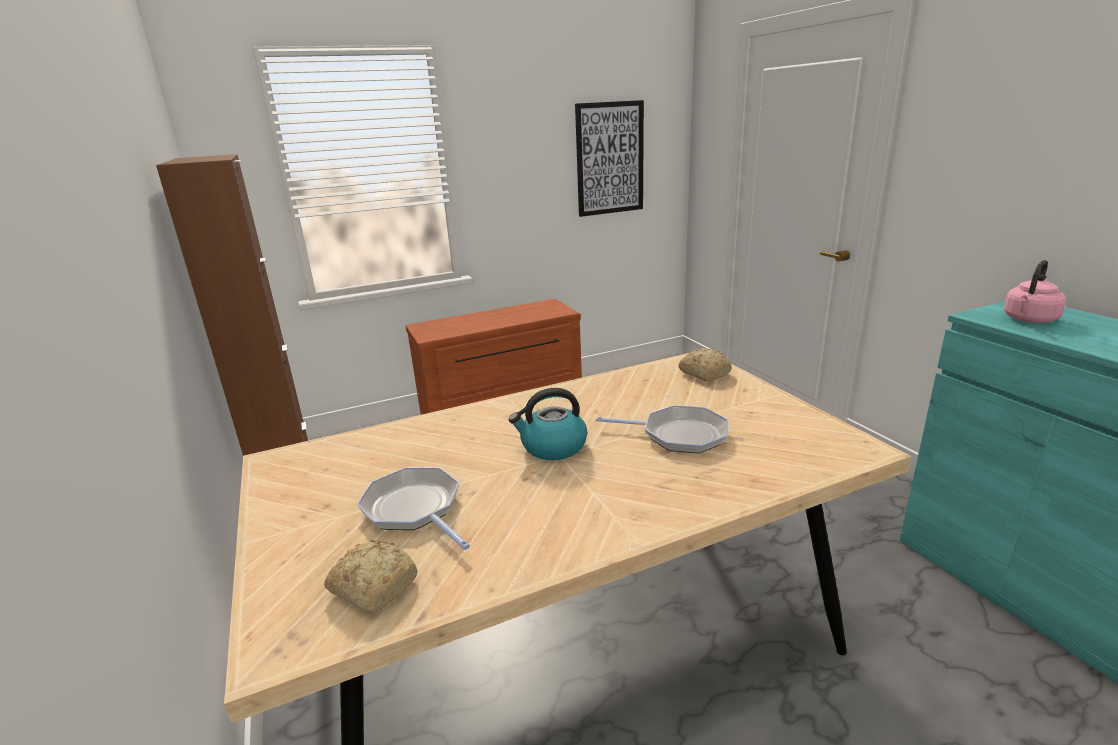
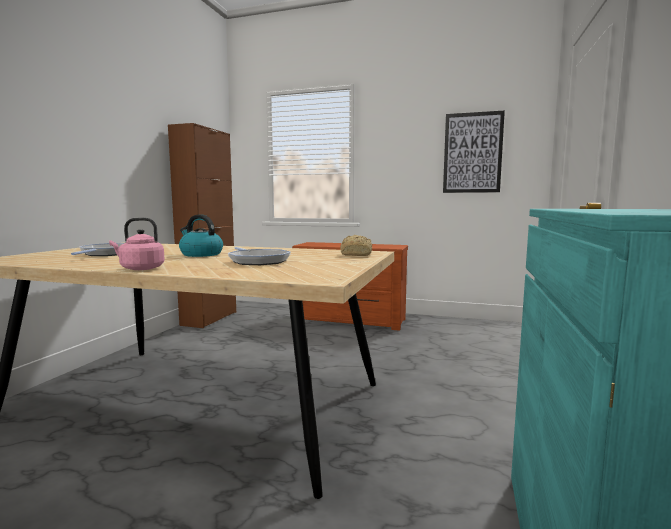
camera: 40 degrees right, 15 degrees down
bread [324,540,417,613] -> none
pink kettle [1004,260,1066,323] -> pink kettle moved to [109,217,165,270]

